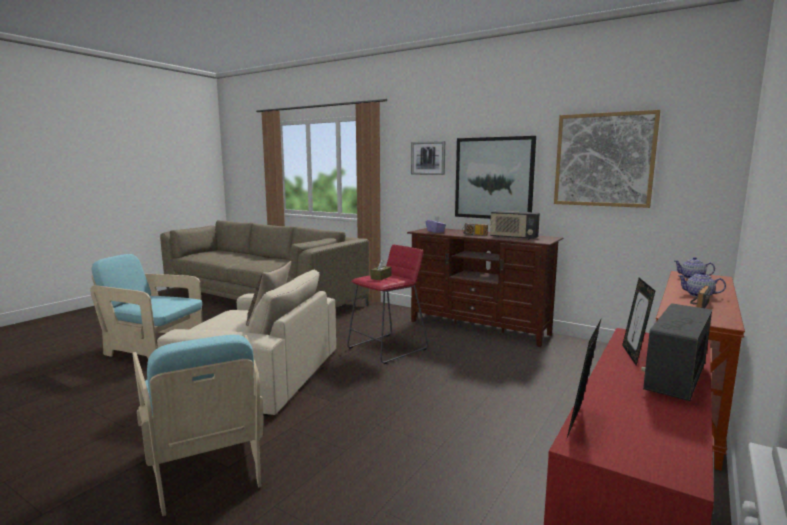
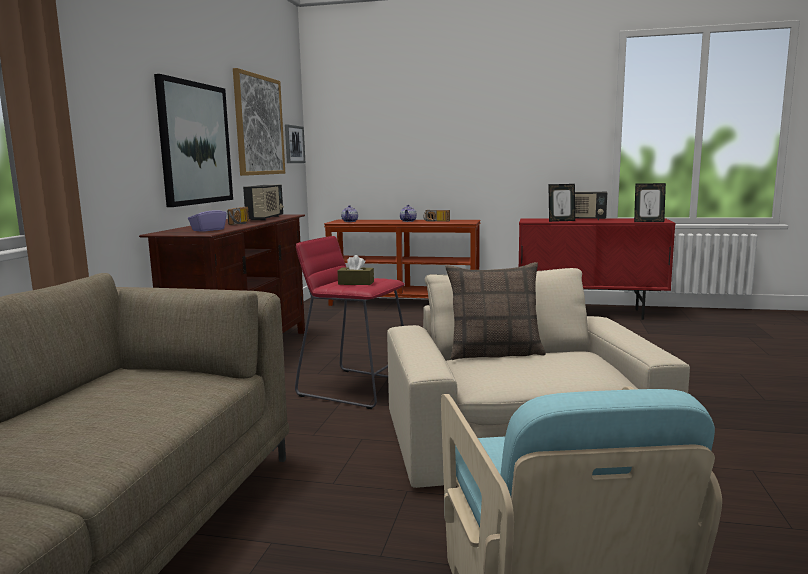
camera: 110 degrees left, 0 degrees up
turquoise armchair [132,335,263,516] -> none
picture [411,141,445,175] -> picture moved to [285,124,305,163]

